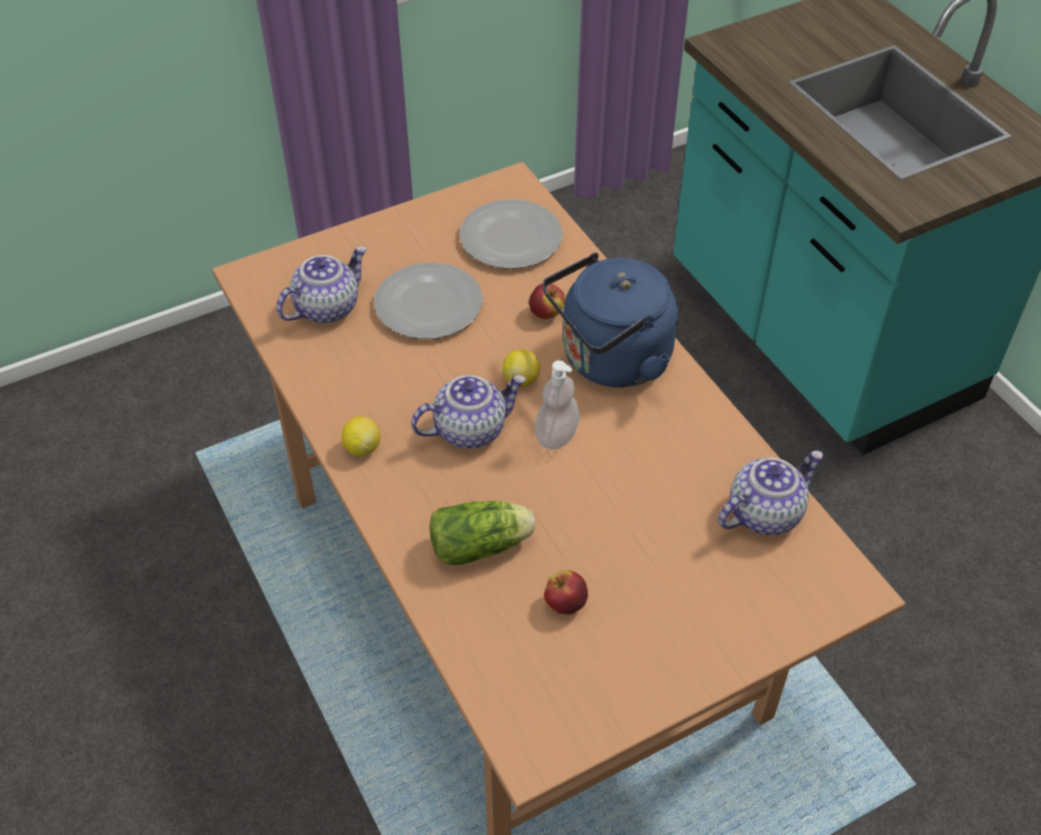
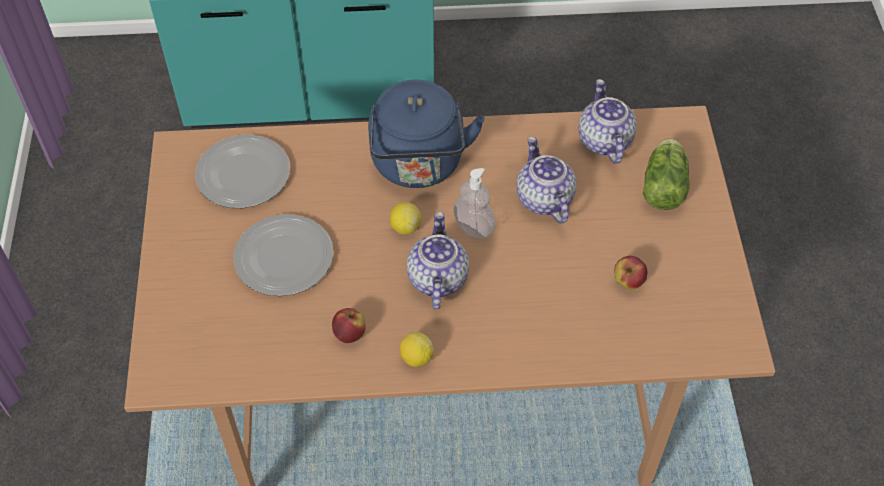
camera: 65 degrees left, 5 degrees up
teapot [276,246,367,324] -> teapot moved to [516,136,576,224]
lettuce [429,501,535,565] -> lettuce moved to [643,138,690,210]
apple [529,284,566,319] -> apple moved to [332,308,366,343]

